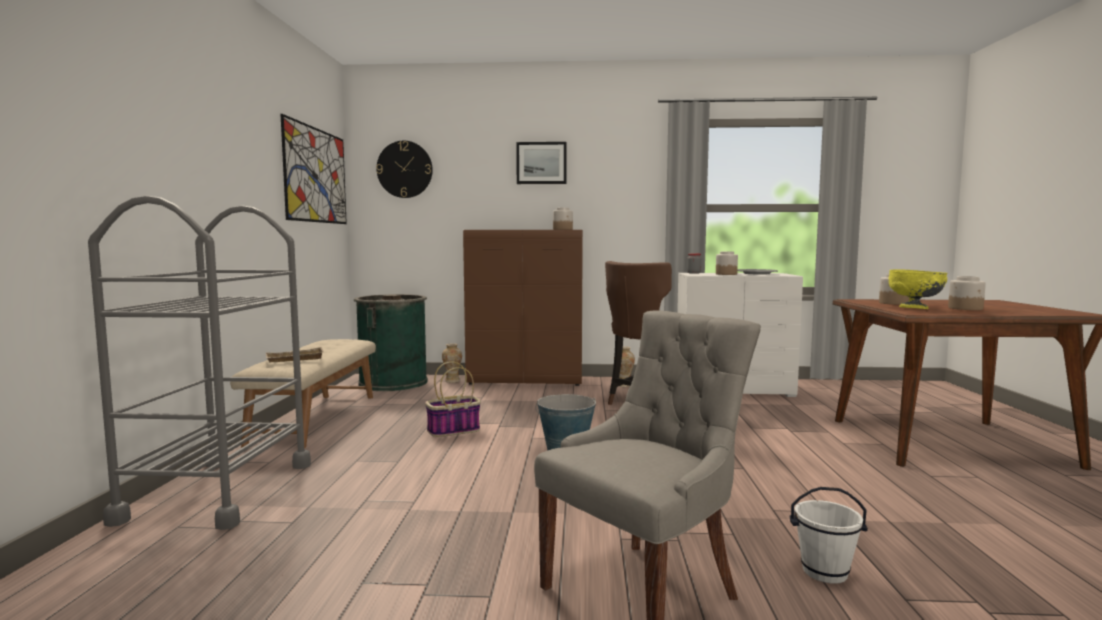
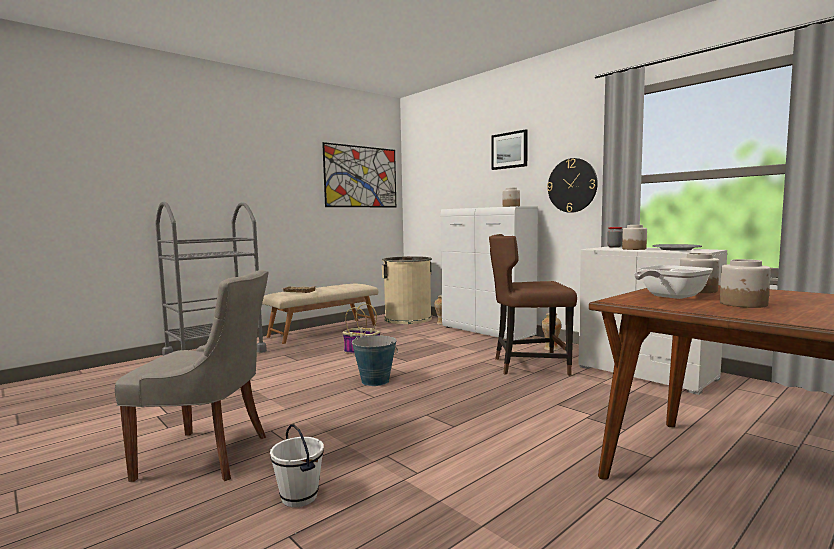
camera: 45 degrees right, 0 degrees up
green trash can [354,294,428,391] -> beige trash can [382,256,432,324]
wall clock [376,141,433,198] -> wall clock moved to [547,158,598,213]
brown cabinet [463,230,583,386] -> white cabinet [441,206,538,340]
yellow bowl [888,269,947,309] -> frying pan [634,265,713,299]

